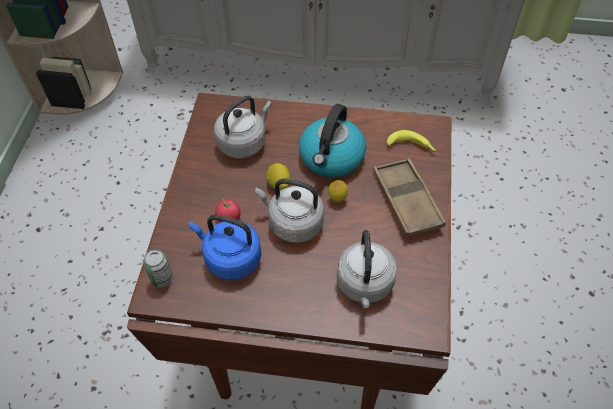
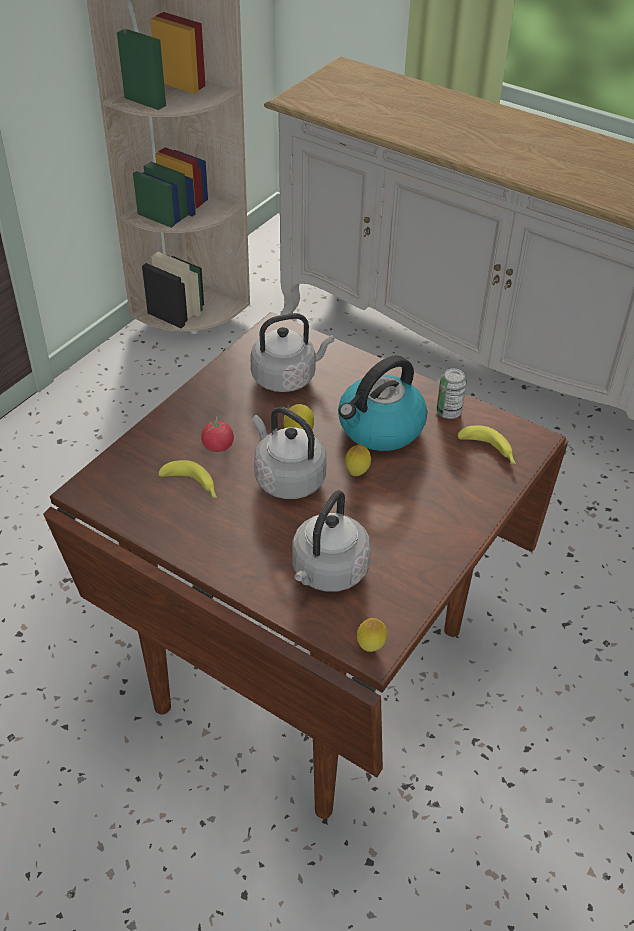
camera: 25 degrees right, 10 degrees down
can [143,249,173,288] -> can moved to [436,368,467,419]
blue kettle [189,214,262,280] -> banana [159,460,217,498]
brown tray [373,158,446,237] -> none
none -> lemon [357,618,387,652]

